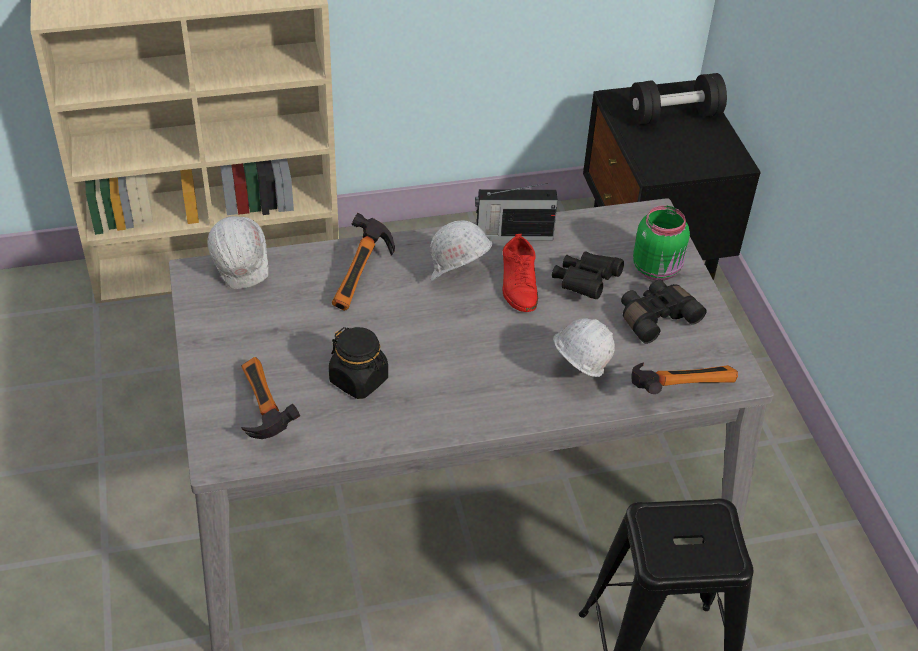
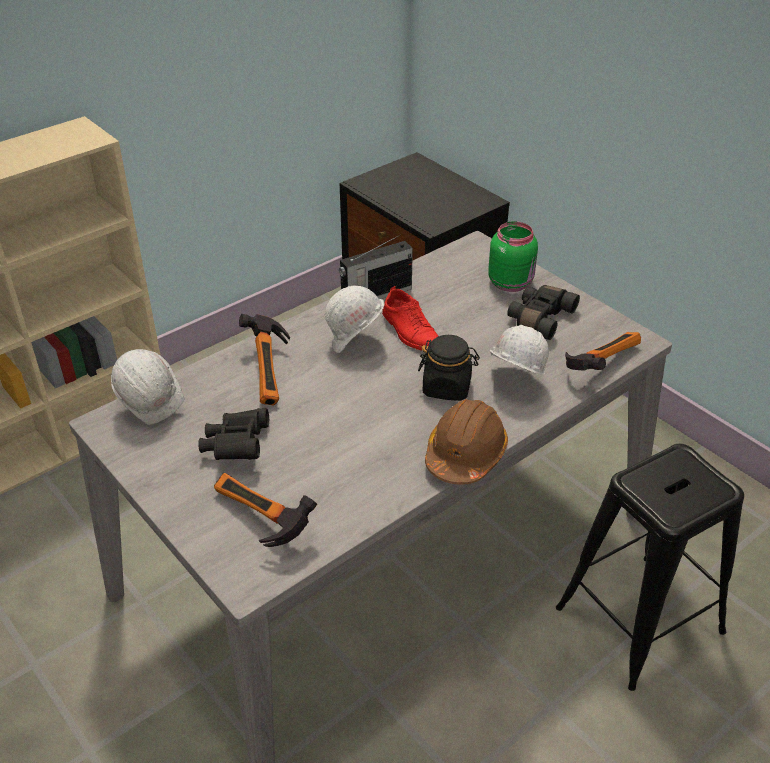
camera: 25 degrees left, 5 degrees down
black jar [329,327,388,399] -> black jar moved to [418,335,480,401]
black binoculars [552,252,624,299] -> black binoculars moved to [198,408,269,460]
black dumbbell [630,73,727,125] -> none
none -> brown hard hat [425,399,508,485]

